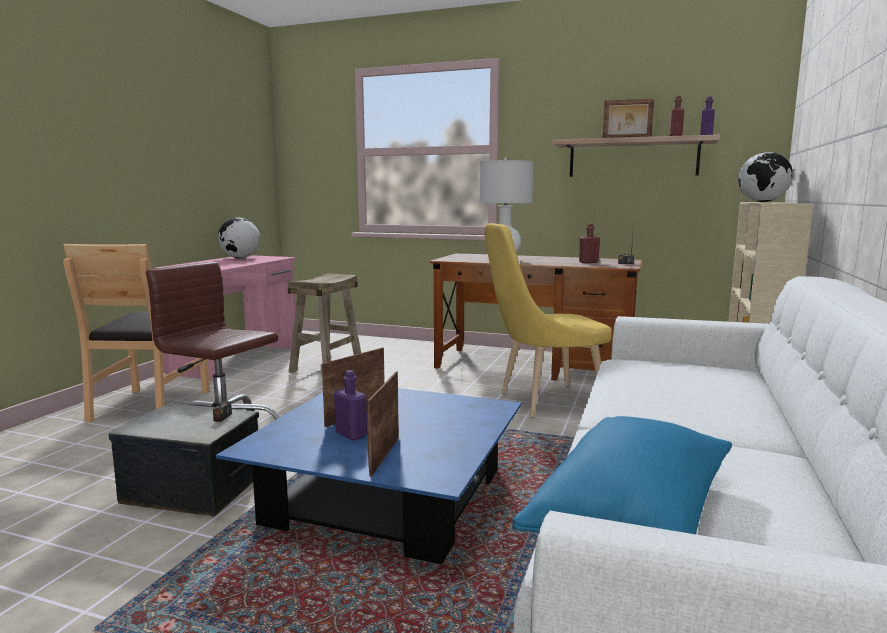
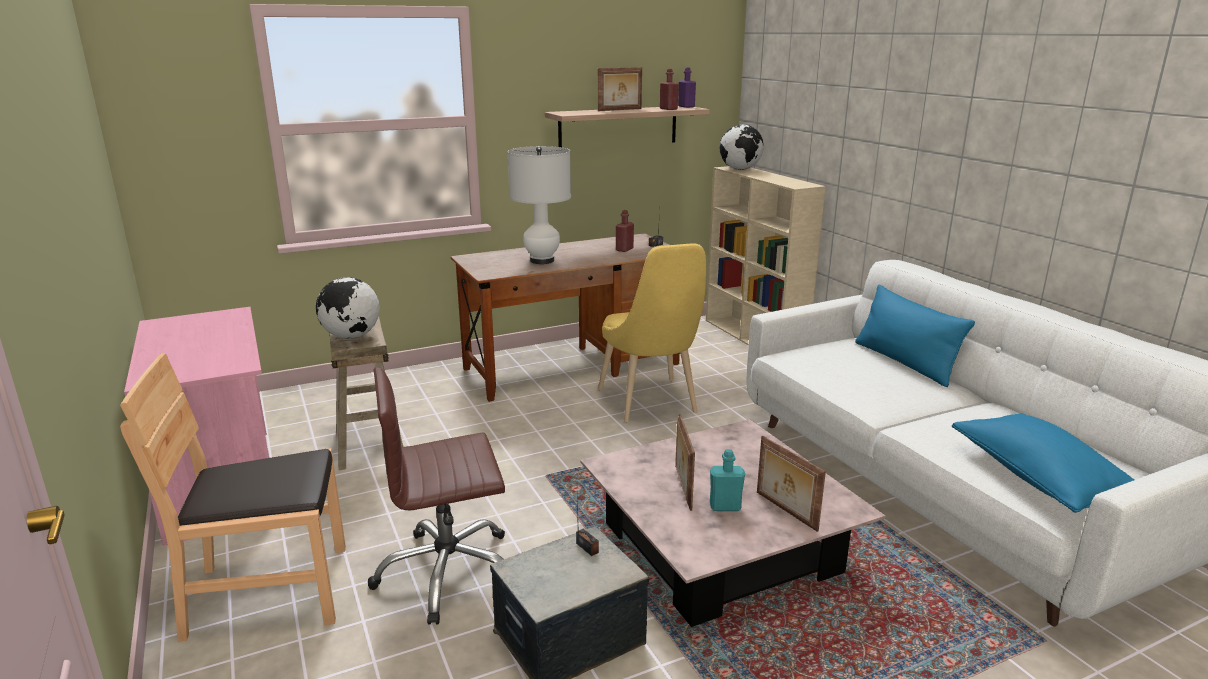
camera: 45 degrees left, 10 degrees up
brown chair [63,244,210,423] -> brown chair turned 120 degrees clockwise [120,353,346,642]
blue coffee table [216,388,522,565] -> pink coffee table [580,419,886,627]
globe [218,218,260,258] -> globe moved to [316,277,380,339]
purple bottle [334,370,367,441] -> turquoise bottle [710,449,745,511]
yellow chair [485,223,612,418] -> yellow chair turned 45 degrees counterclockwise [598,243,706,422]
none -> blue pillow [855,284,975,387]

